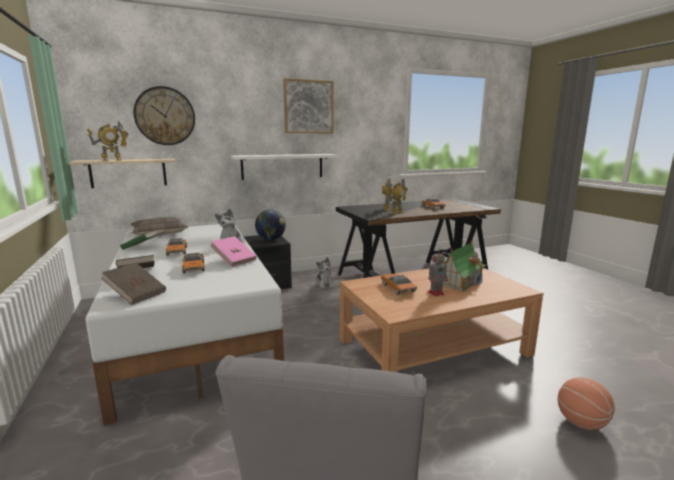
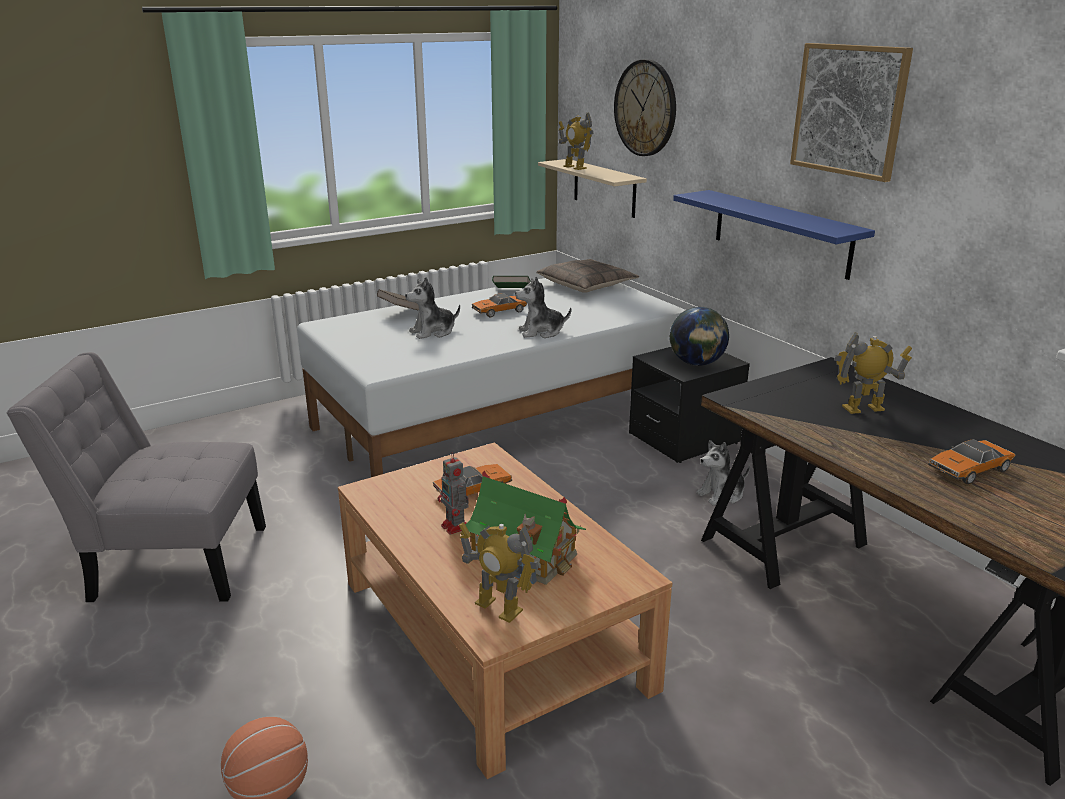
camera: 80 degrees right, 10 degrees up
brown book [101,263,166,305] -> none
toy car [182,253,205,273] -> plush toy [405,277,460,339]
pink book [211,236,257,267] -> none
white shelf [231,154,338,180] -> blue shelf [673,190,875,280]
toy robot [387,179,408,214] -> toy robot moved to [459,522,539,623]

